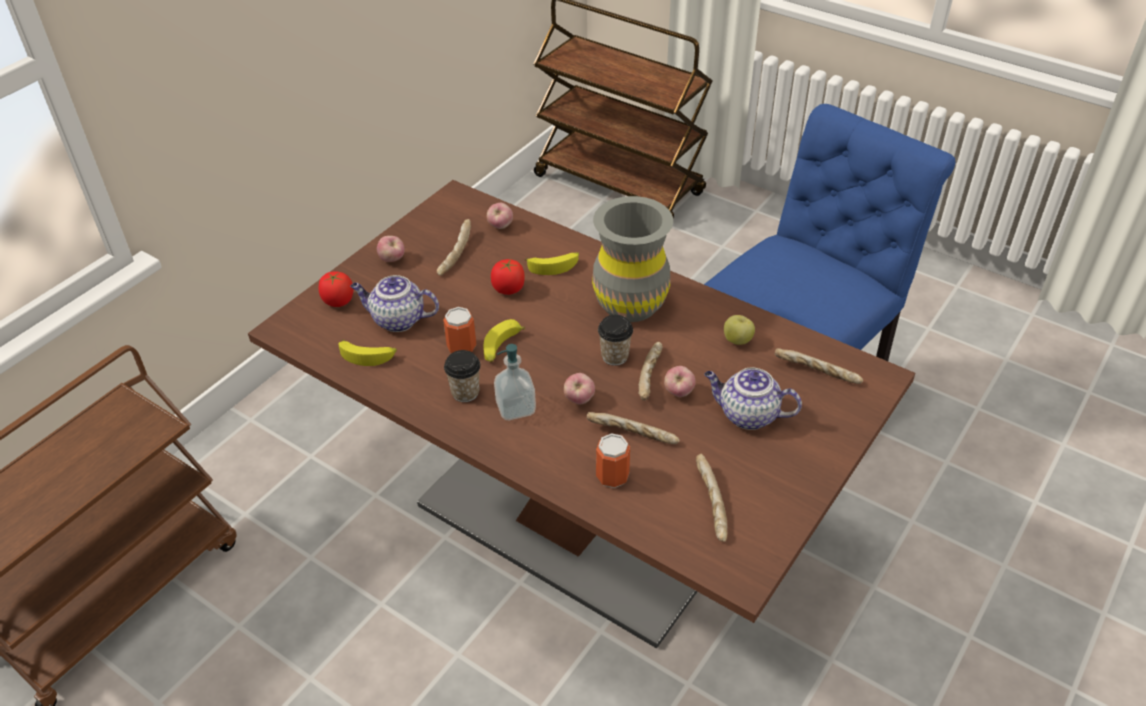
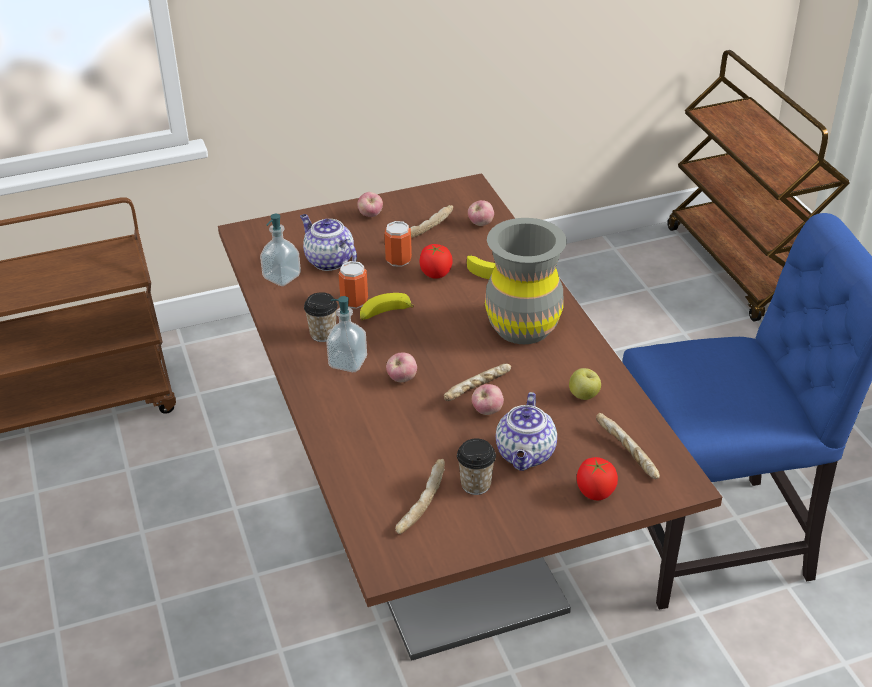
camera: 35 degrees right, 5 degrees down
tomato [319,271,354,307] -> tomato moved to [577,457,618,500]
banana [338,339,397,366] -> soap dispenser [260,214,301,286]
bread [587,412,680,444] -> none
can [596,433,630,488] -> can moved to [384,221,412,267]
cup [598,315,633,366] -> cup moved to [457,438,496,495]
teapot [704,368,802,430] -> teapot turned 135 degrees counterclockwise [496,392,557,471]

